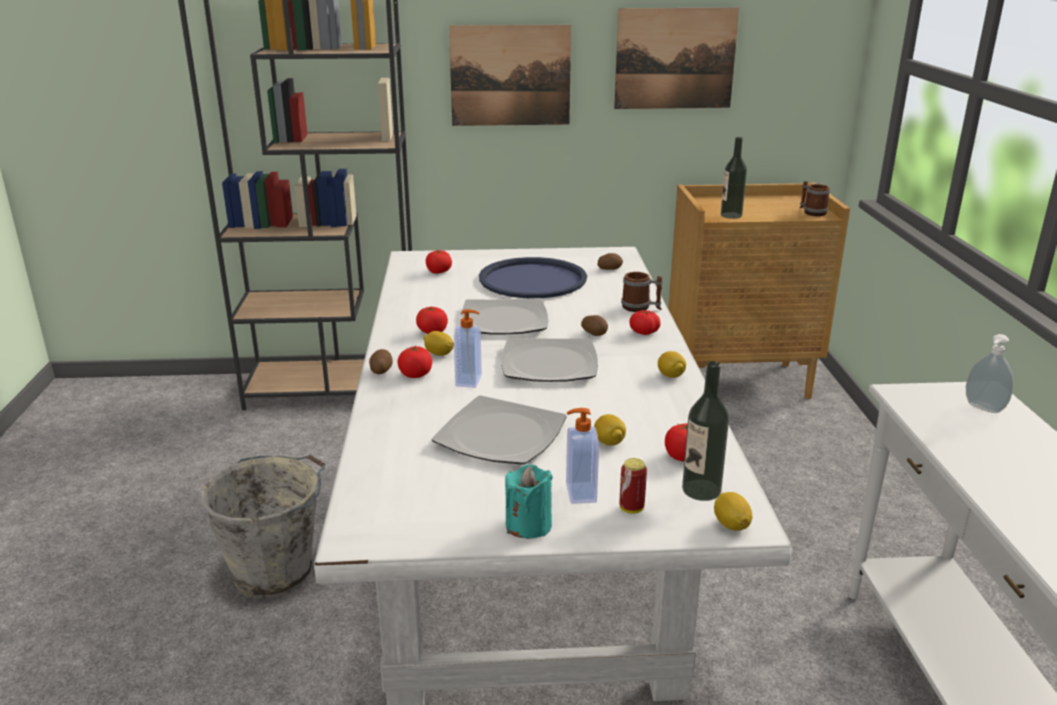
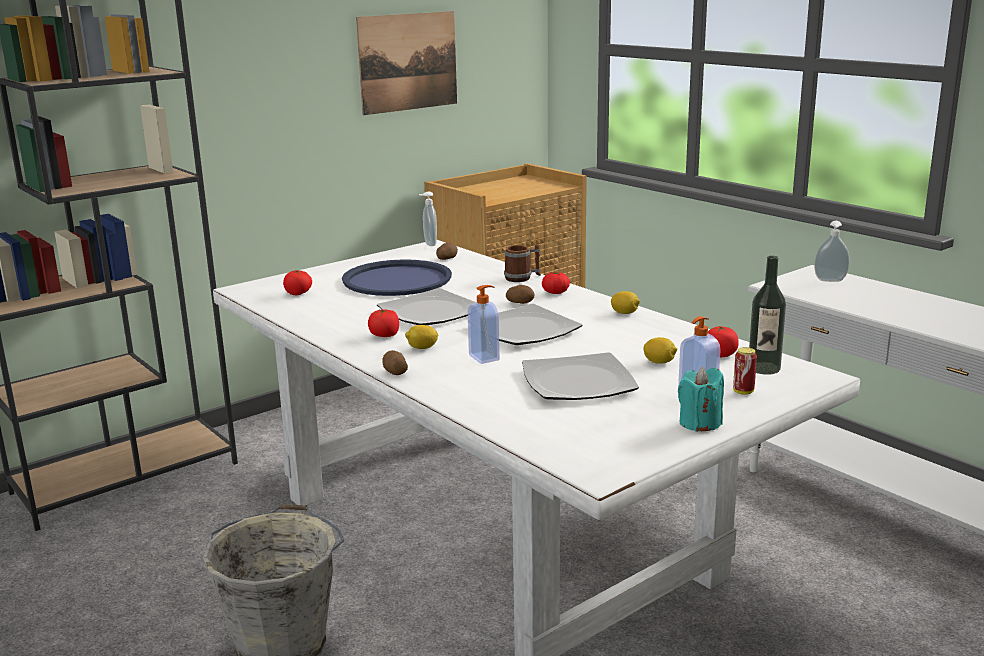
camera: 35 degrees left, 5 degrees down
tomato [397,346,432,378] -> none
picture [449,25,571,126] -> none
lemon [714,492,752,531] -> none
bottle [721,137,747,219] -> none
mug [800,181,830,216] -> none
none -> soap dispenser [419,191,437,246]

